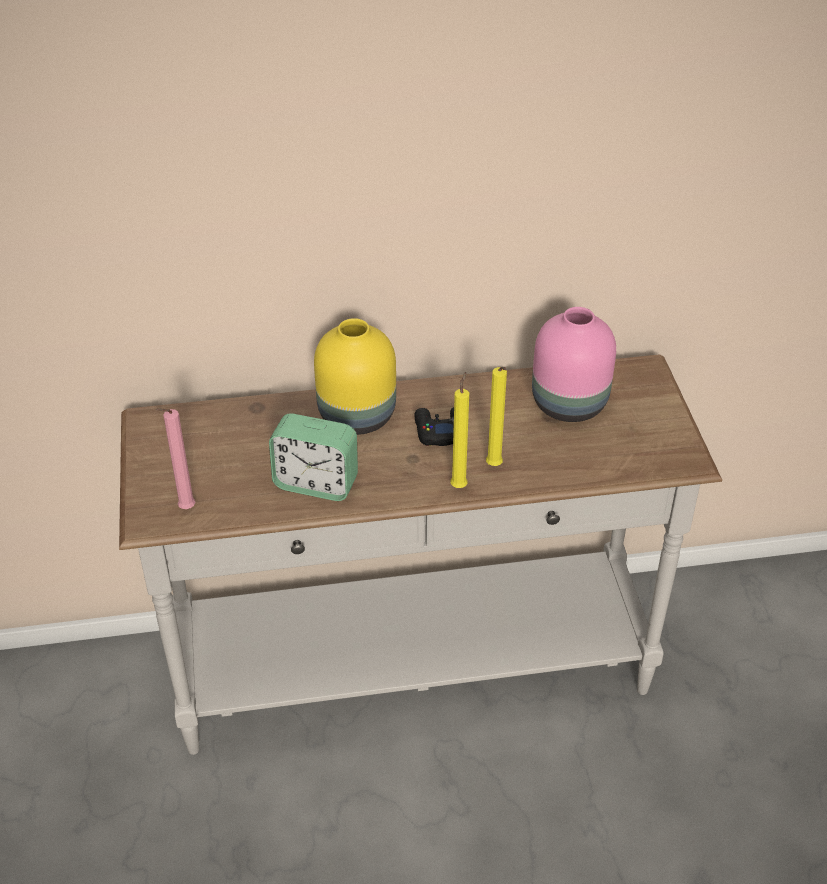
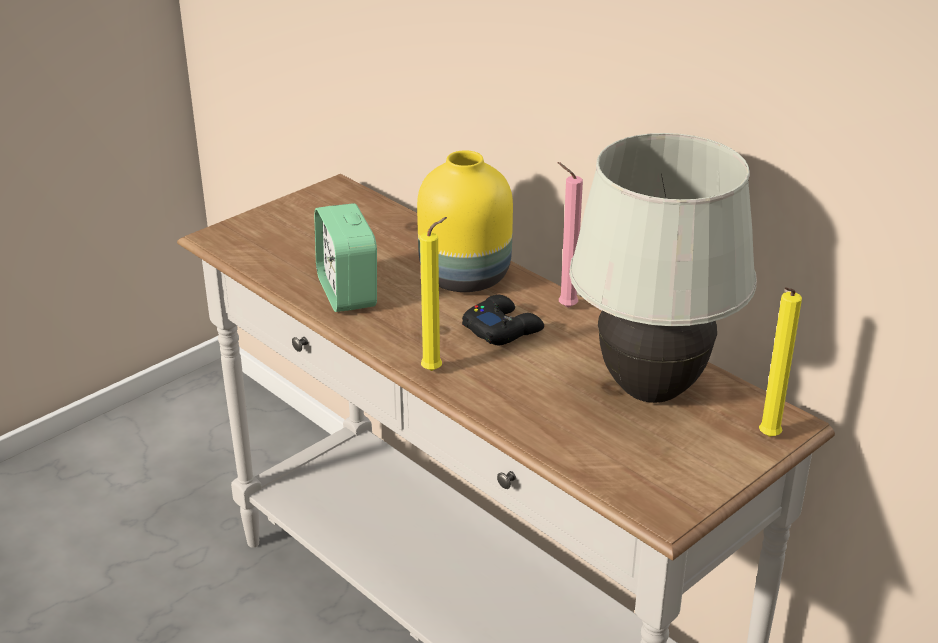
camera: 55 degrees right, 10 degrees down
pink candle [155,408,195,509] -> pink candle moved to [557,162,583,308]
yellow candle [486,367,507,466] -> yellow candle moved to [759,287,802,437]
pink vase [532,307,616,422] -> white table lamp [569,133,757,403]

